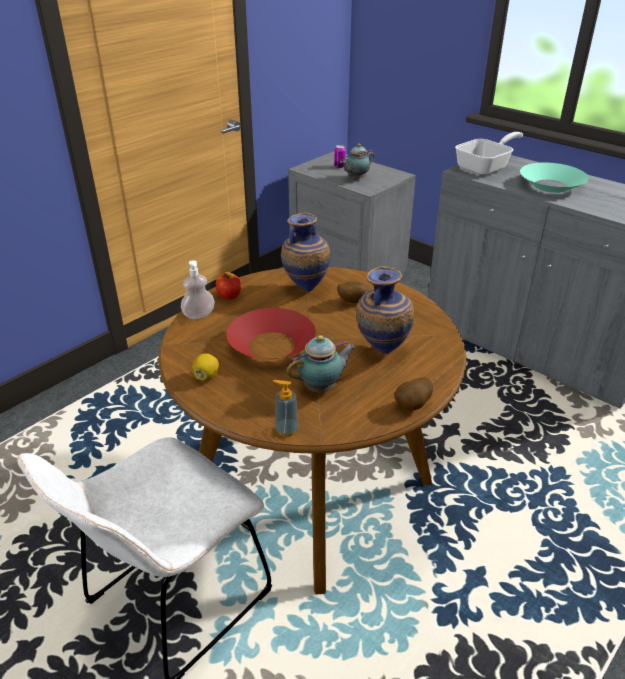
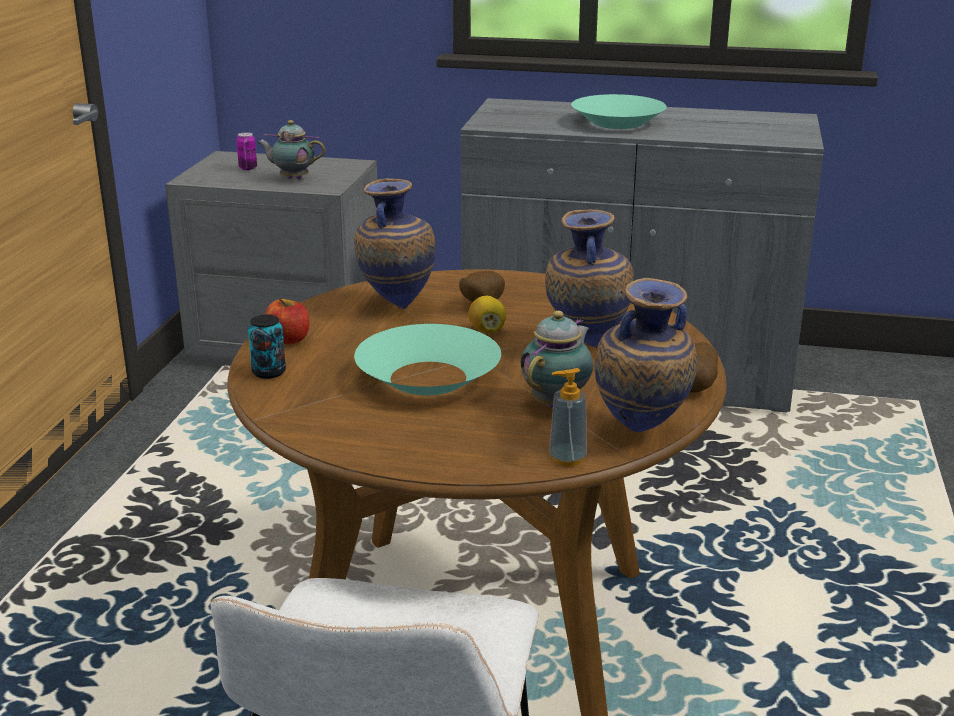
camera: 30 degrees left, 10 degrees down
soap dispenser [181,260,215,319] -> can [248,314,286,379]
lemon [192,353,219,381] -> lemon moved to [468,296,506,333]
red bowl [226,308,316,359] -> turquoise bowl [354,324,501,395]
teapot [340,144,375,180] -> teapot turned 75 degrees clockwise [257,120,325,179]
frying pan [455,132,523,175] -> none
none -> vase [595,278,697,432]

